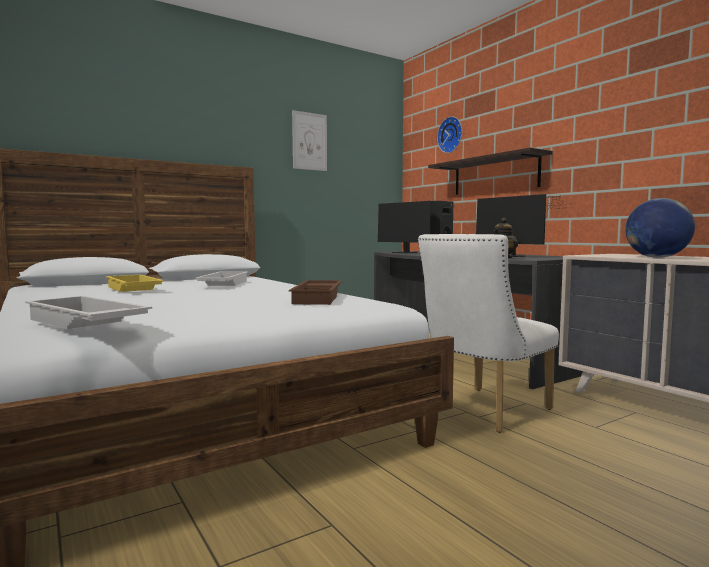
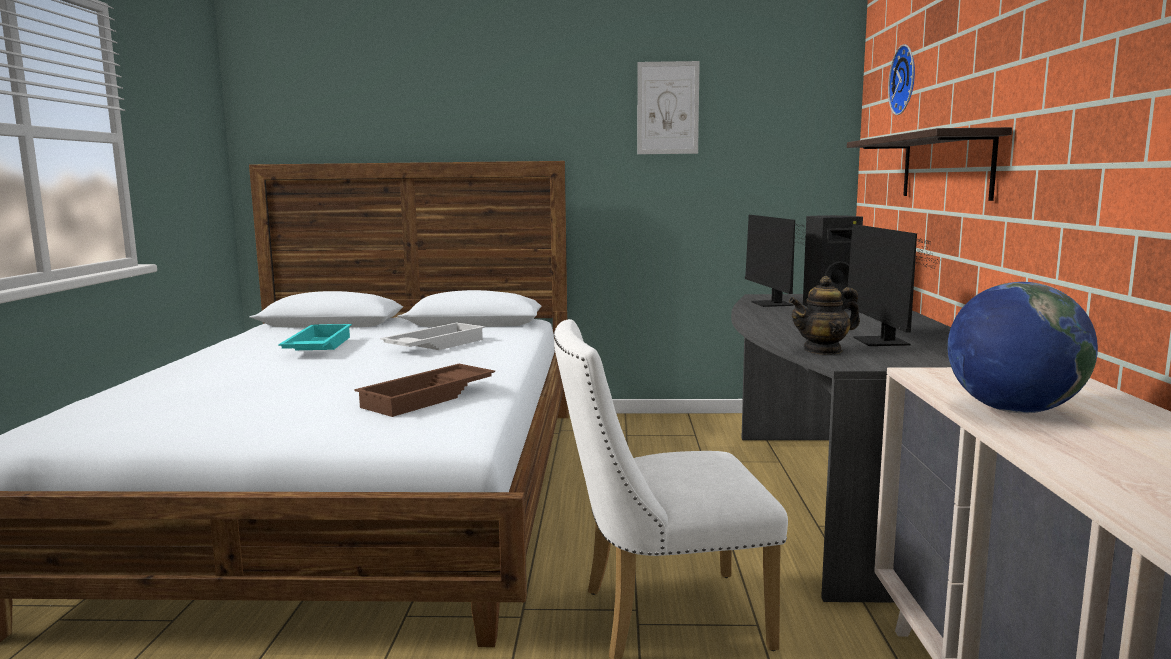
camera: 35 degrees right, 5 degrees up
white tray [25,296,152,329] -> none
yellow tray [106,275,164,292] -> turquoise tray [278,324,352,350]

